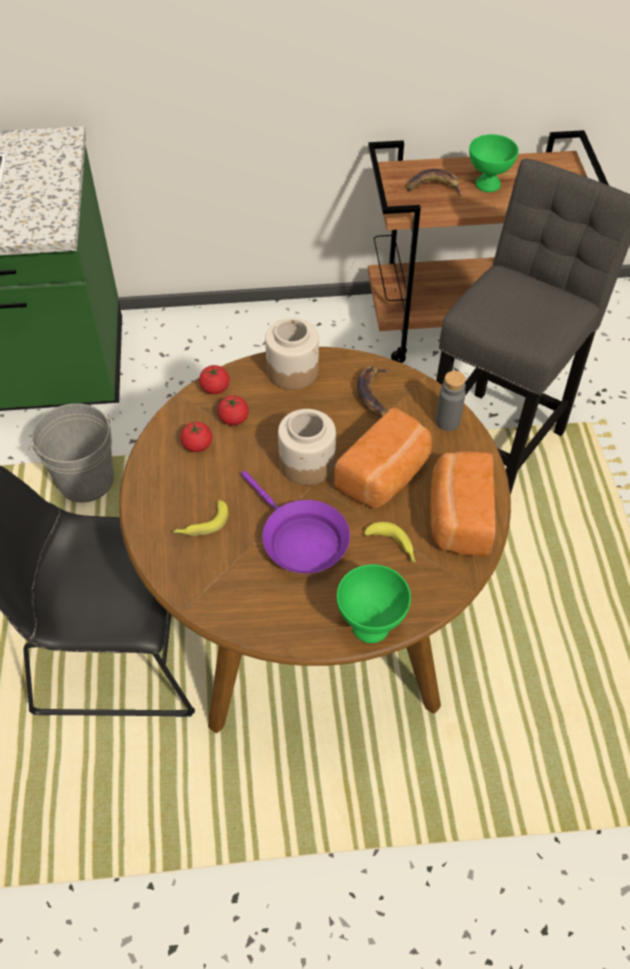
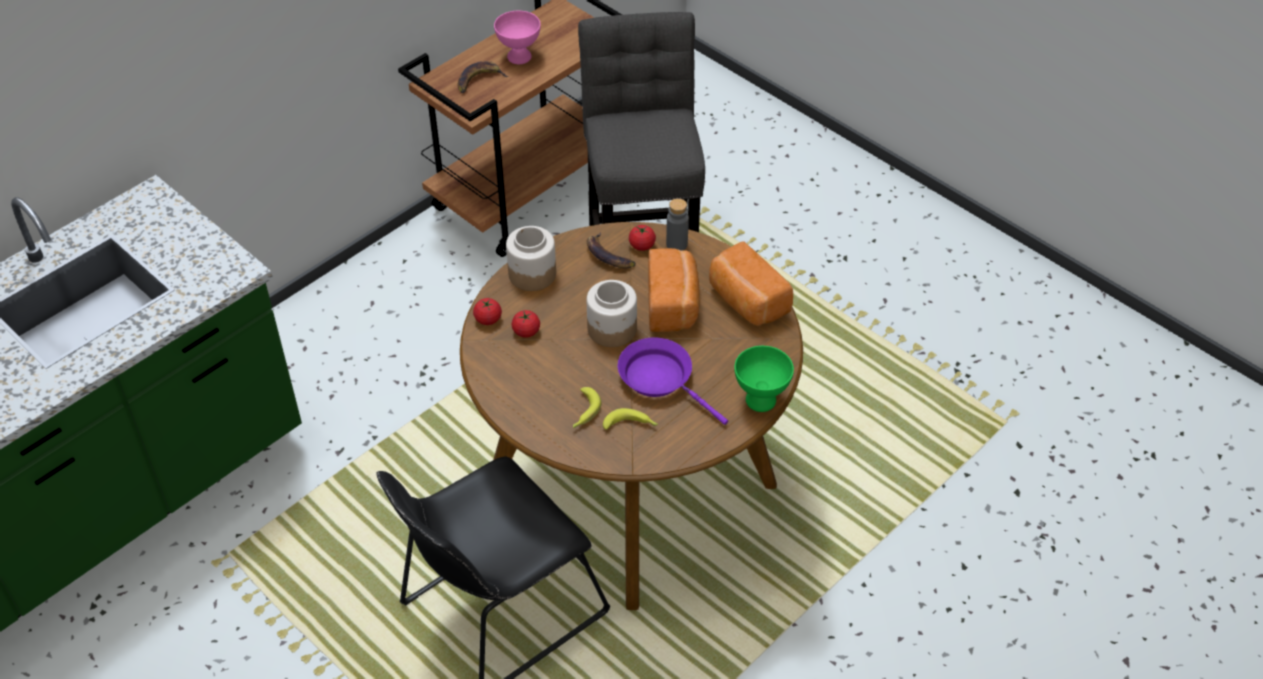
camera: 40 degrees left, 5 degrees down
grey bucket [28,403,114,503] -> none
tomato [180,421,213,452] -> tomato moved to [629,225,656,251]
purple frying pan [241,471,350,573] -> purple frying pan turned 150 degrees counterclockwise [618,338,728,425]
banana [364,522,416,562] -> banana moved to [603,408,658,430]
green bowl [469,134,519,192] -> pink bowl [494,11,541,64]

